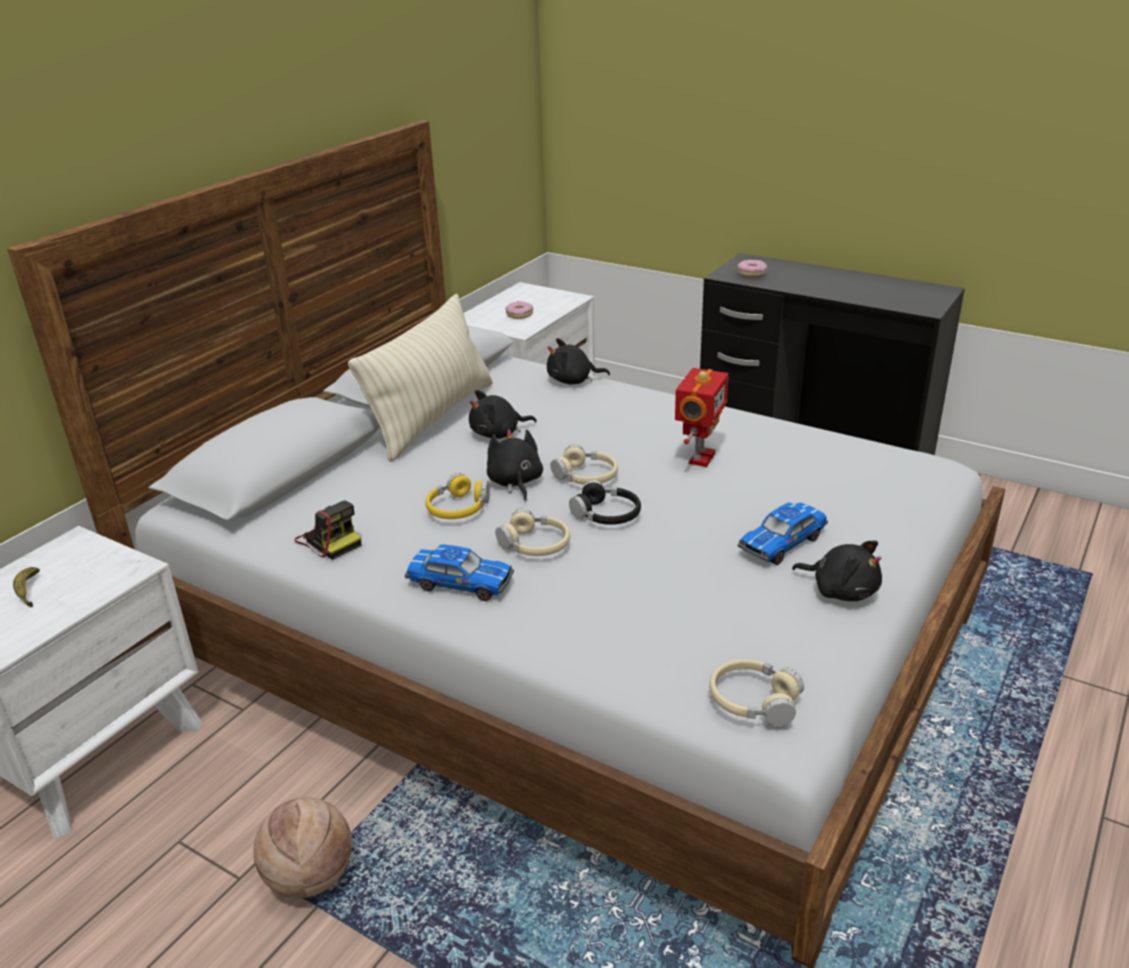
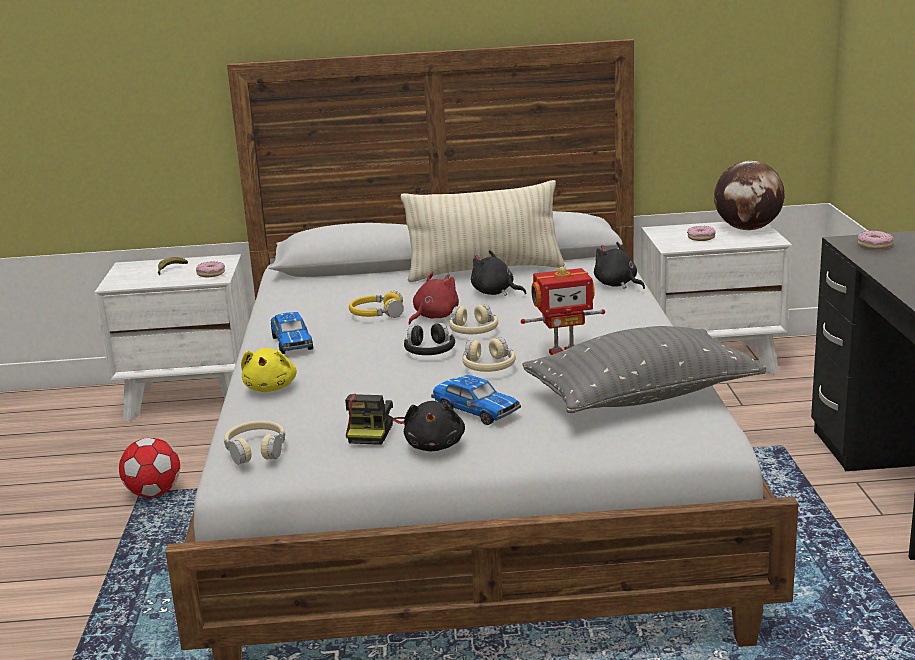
camera: 55 degrees right, 10 degrees down
basketball [253,797,352,898] -> football [119,438,180,497]
camera [295,500,361,560] -> camera moved to [345,394,405,445]
black plush toy [487,429,543,501] -> red plush toy [408,272,459,325]
beige headphones [496,508,570,556] -> beige headphones moved to [463,337,516,372]
toy car [738,502,828,565] -> toy car turned 150 degrees counterclockwise [431,375,521,425]
none -> donut [196,261,225,277]
none -> yellow plush toy [241,348,297,392]
none -> grey pillow [522,326,766,413]
none -> globe [714,161,785,230]

